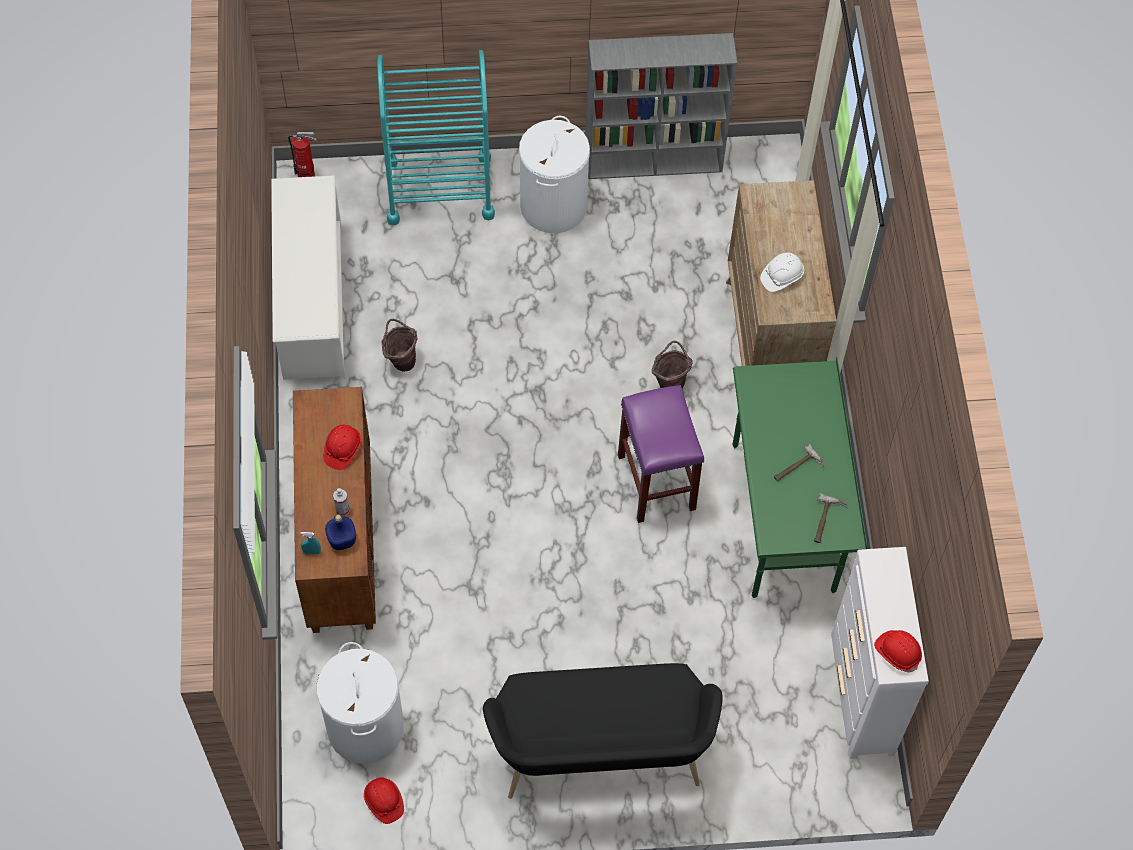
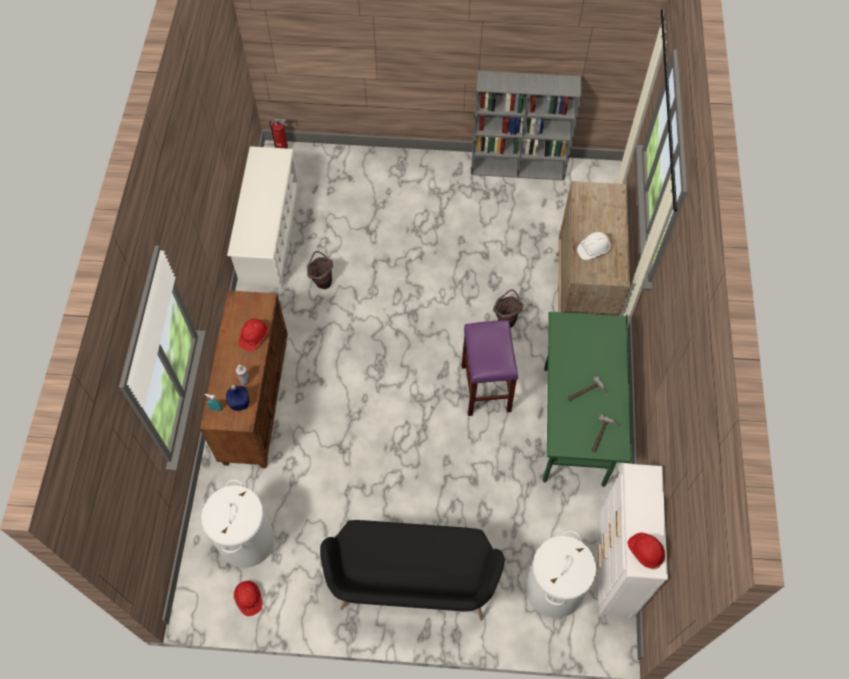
camera: 10 degrees right, 0 degrees up
turquoise cart [377,50,495,225] -> none
white laundry basket [519,116,590,233] -> white laundry basket moved to [526,531,597,618]

